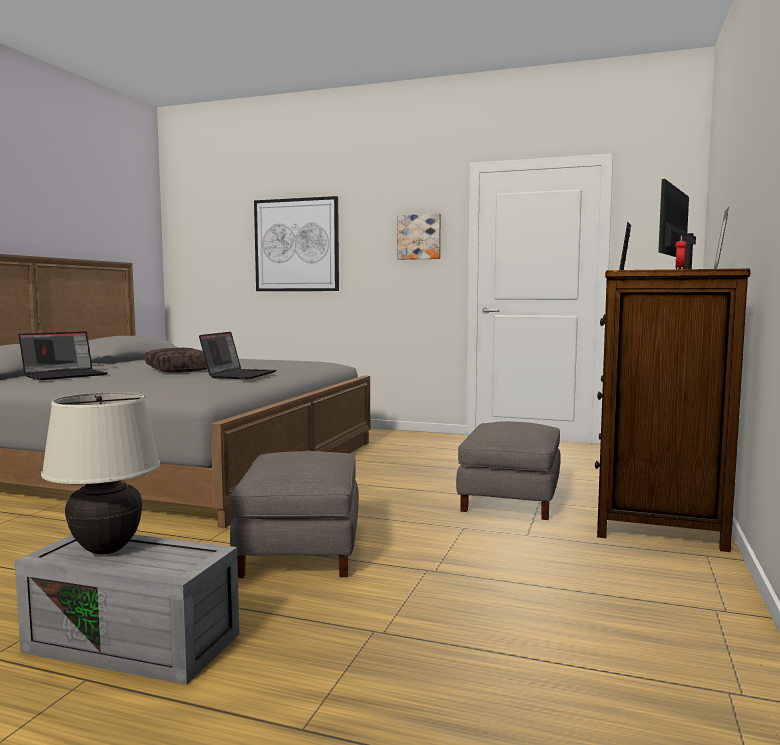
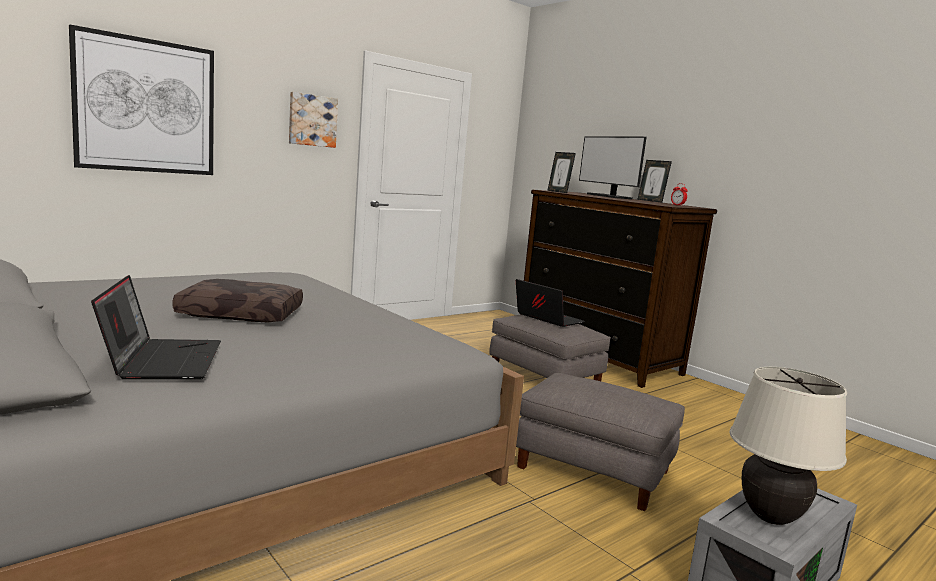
camera: 60 degrees left, 5 degrees up
laptop [199,332,276,379] -> laptop moved to [516,279,584,327]

